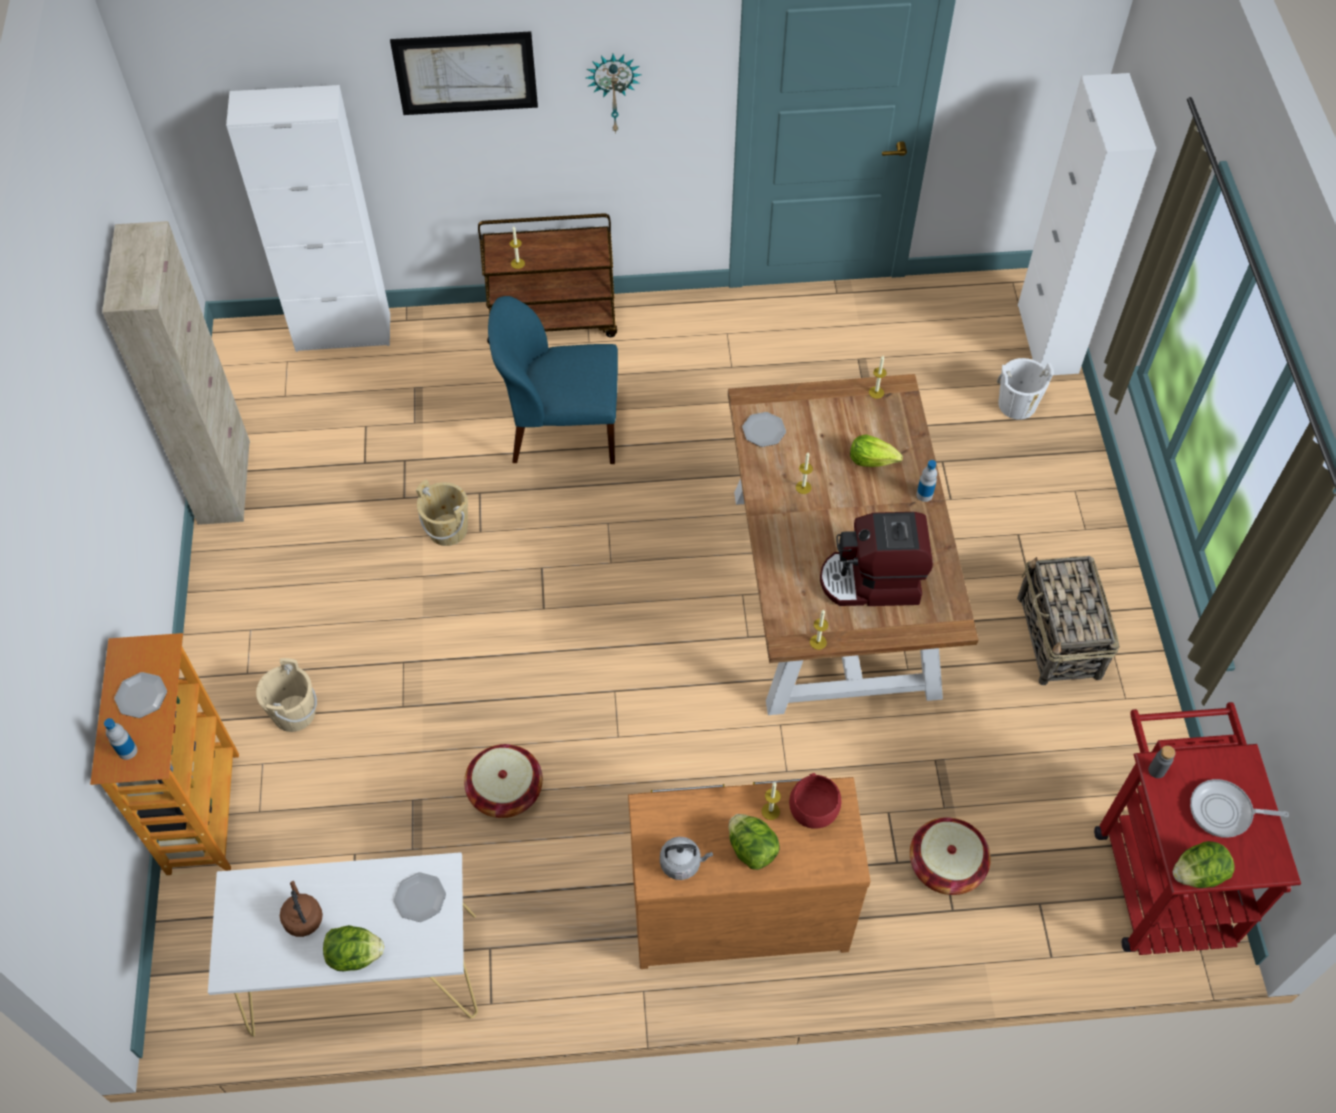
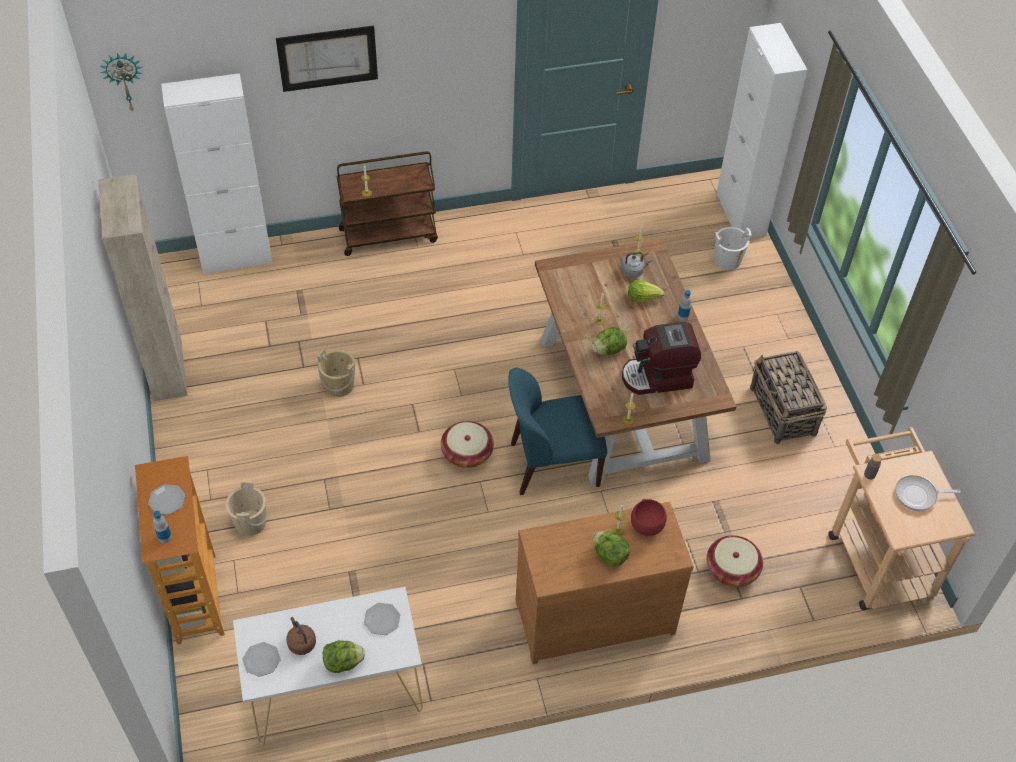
camera: 10 degrees left, 5 degrees down
basket [464,744,543,818] -> basket moved to [441,421,494,468]
blue chair [488,296,618,464] -> blue chair moved to [508,367,607,495]
wall clock [586,54,642,134] -> wall clock moved to [100,53,143,112]
grey kettle [660,837,713,880] -> grey kettle moved to [621,252,652,278]
plate [742,412,786,447] -> plate moved to [242,642,280,677]
red cart [1094,702,1301,955] -> beige cart [828,427,975,610]
lettuce [1173,841,1235,888] -> lettuce moved to [592,327,627,355]

